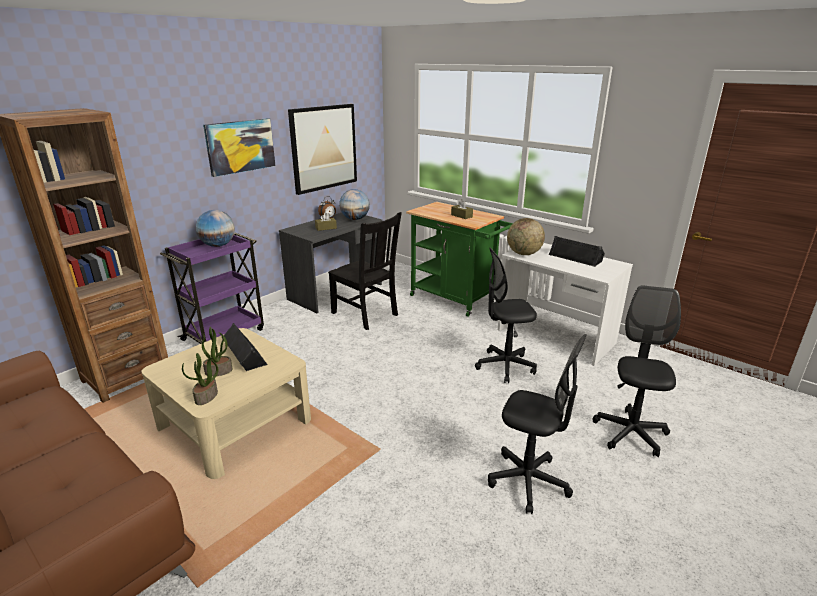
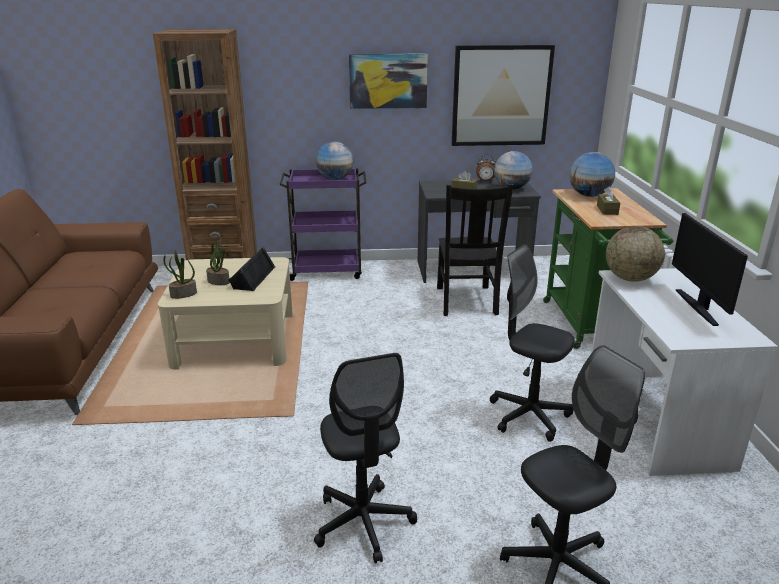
camera: 45 degrees right, 0 degrees up
black speaker [549,236,605,267] -> monitor [672,213,748,326]
none -> globe [570,152,615,197]

